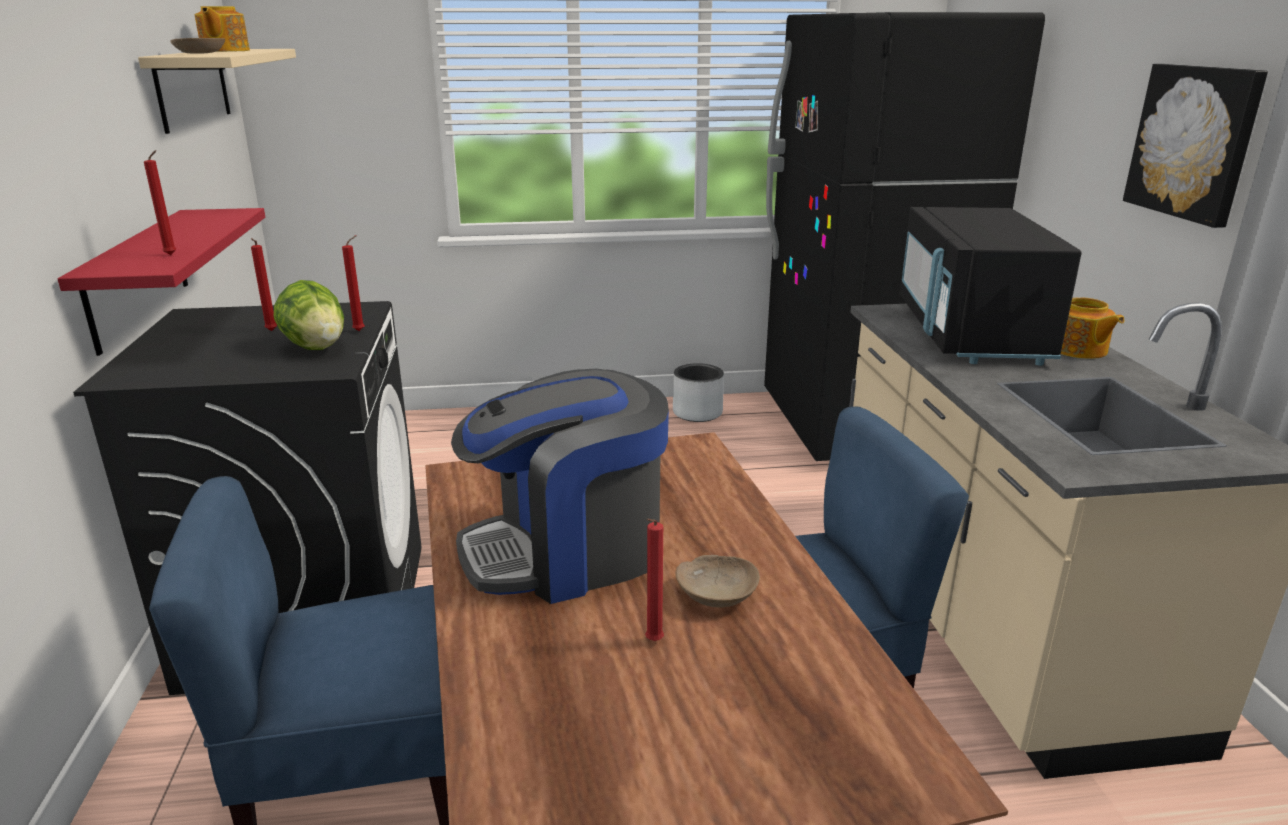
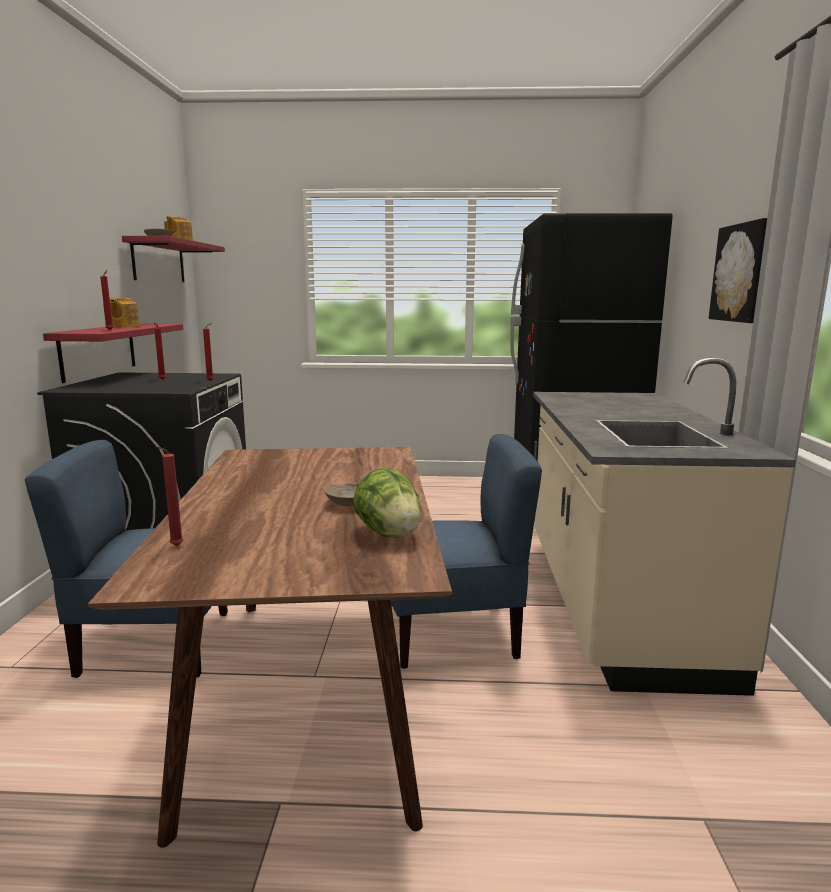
camera: 10 degrees right, 10 degrees down
beige shelf [138,49,296,134] -> red shelf [122,236,225,282]
lettuce [273,280,344,350] -> lettuce moved to [353,467,421,538]
coffee machine [451,369,669,604] -> none
red candle [645,519,664,641] -> red candle moved to [156,446,184,546]
grey planter [673,363,724,422] -> none
black microwave [900,207,1082,366] -> none
teapot [1061,297,1124,359] -> teapot moved to [103,298,140,328]

